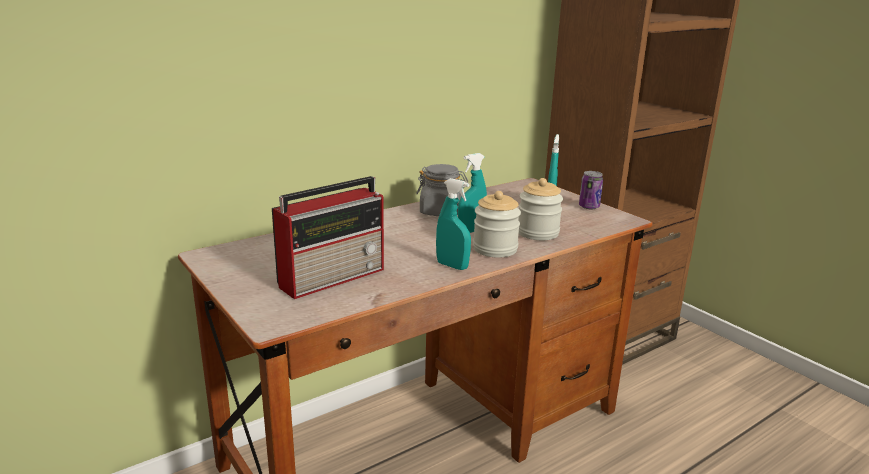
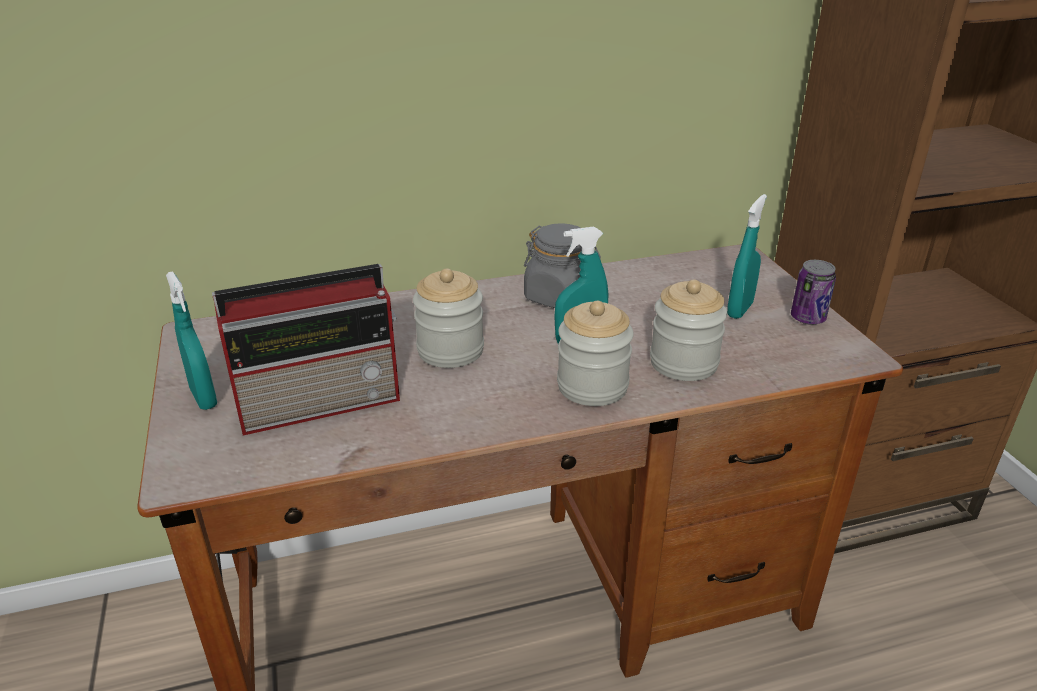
camera: 20 degrees right, 10 degrees up
turquoise spray bottle [436,178,471,270] -> turquoise spray bottle moved to [166,271,217,410]
none -> jar [413,268,484,368]

